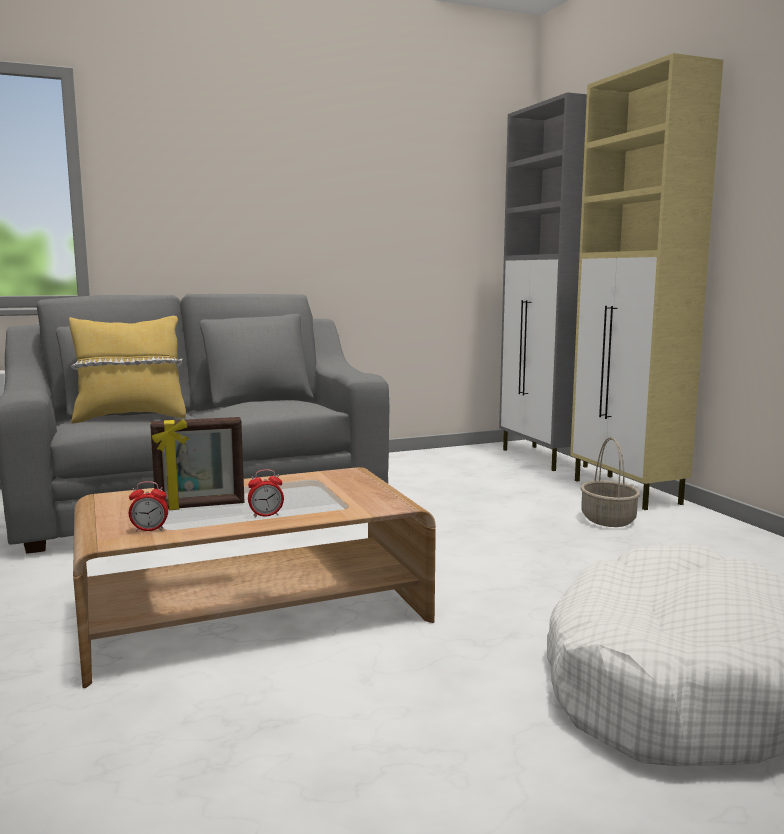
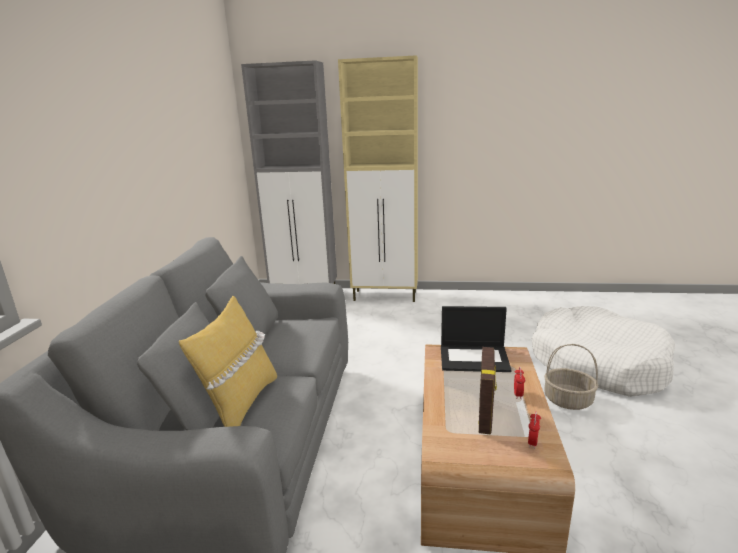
camera: 60 degrees left, 10 degrees up
basket [580,437,640,527] -> basket moved to [544,344,598,410]
none -> laptop [441,306,512,372]

